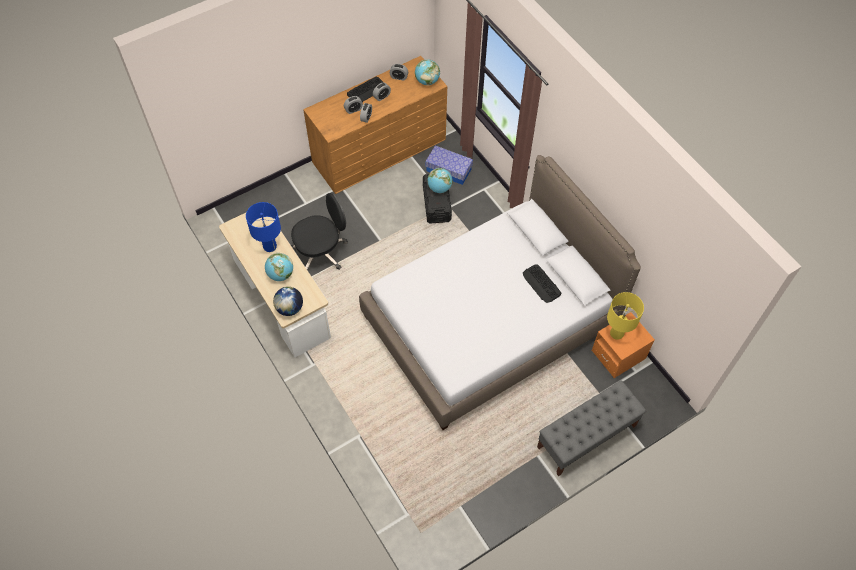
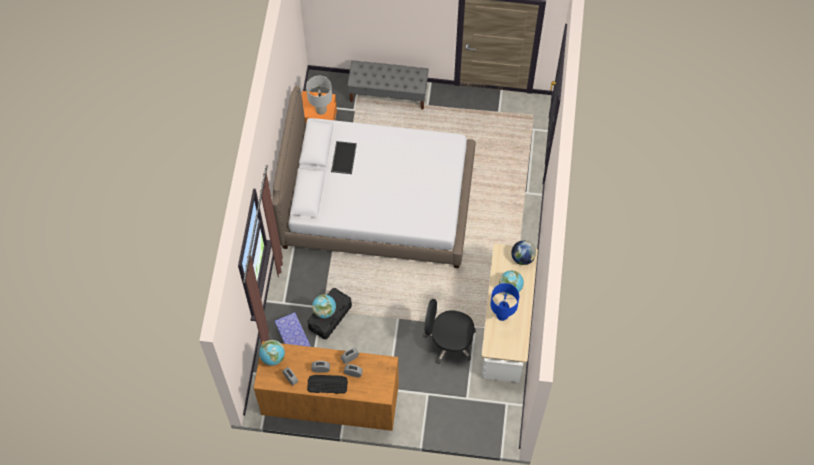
camera: 140 degrees left, 5 degrees up
keyboard [523,264,562,303] -> tray [331,141,357,174]
yellow table lamp [607,292,644,340] -> grey table lamp [306,76,332,115]

